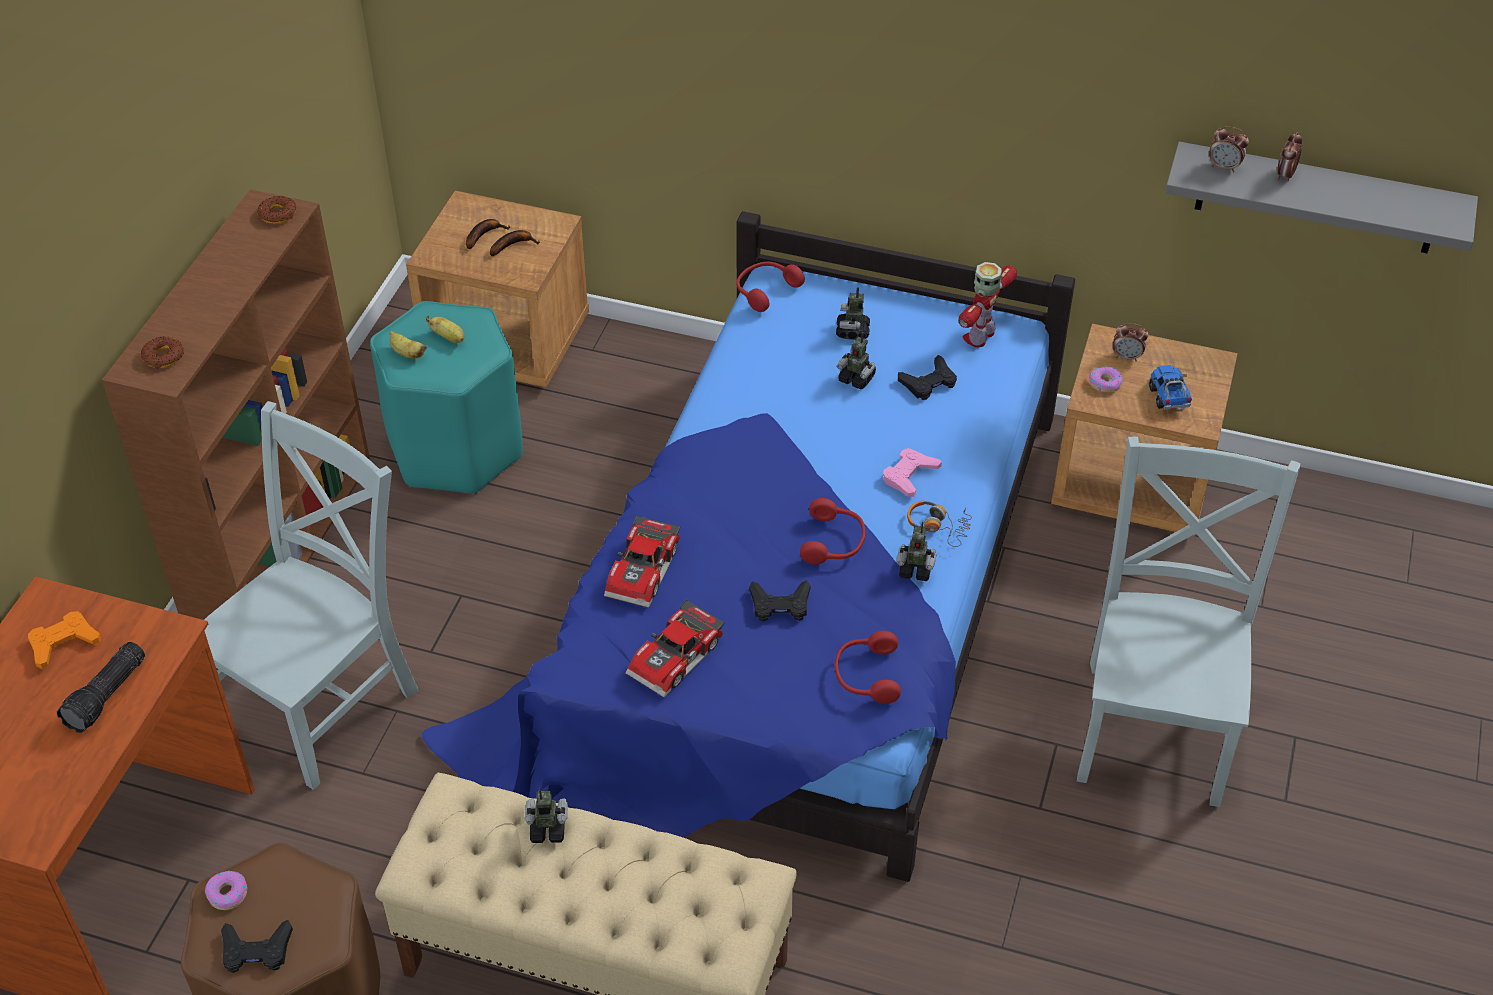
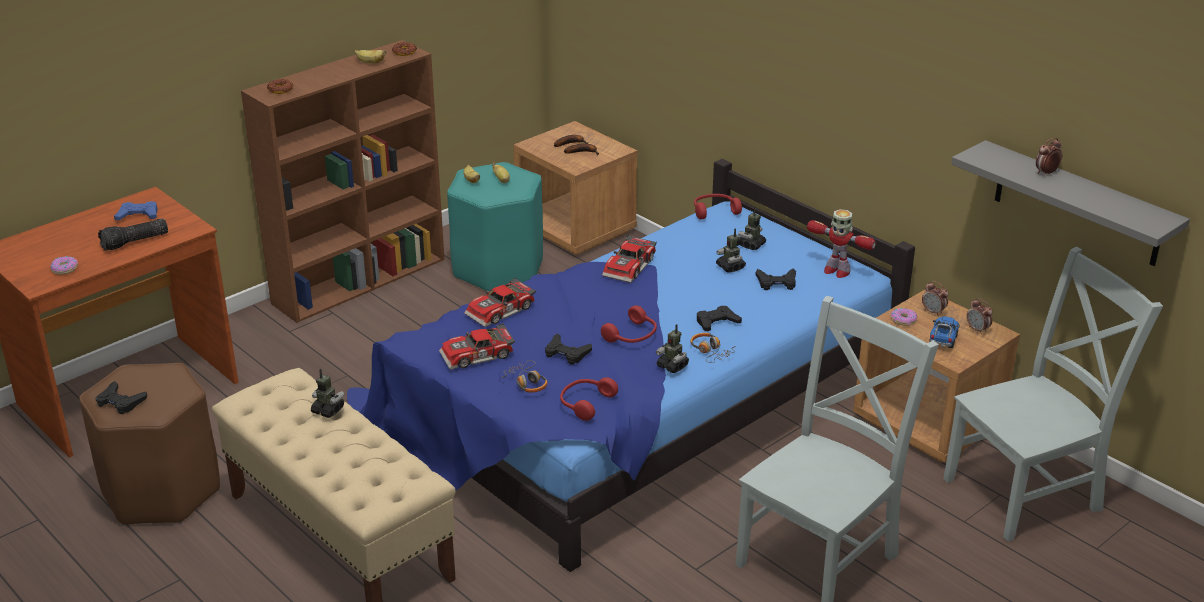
camera: 30 degrees right, 15 degrees down
orange game controller [28,611,101,669] -> blue game controller [114,201,158,221]
grey chair [204,401,419,790] -> grey chair moved to [943,247,1163,542]
donut [205,871,247,910] -> donut moved to [50,256,78,275]
pink game controller [883,448,942,497] -> black game controller [697,306,742,332]
toy robot [958,262,1017,348] -> toy robot turned 120 degrees counterclockwise [807,209,876,278]
alarm clock [1209,126,1249,173] -> alarm clock moved to [967,298,993,334]
none -> banana [355,50,386,63]
none -> headphones [501,360,548,393]
none -> toy car [602,235,657,283]

